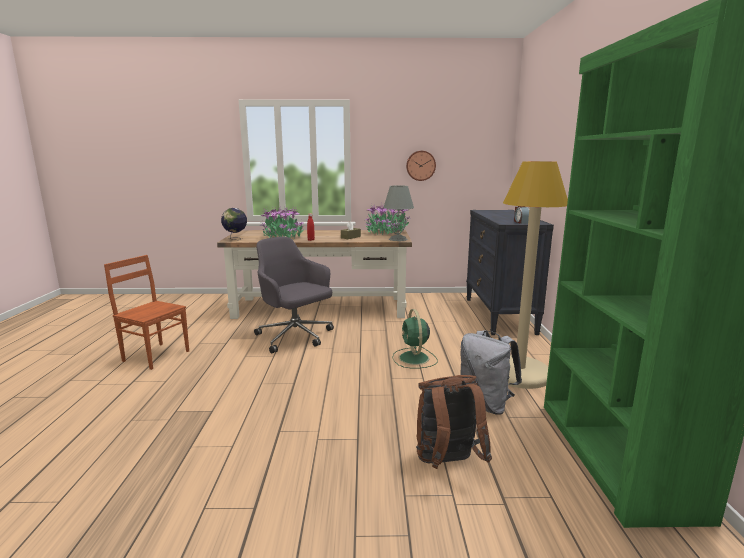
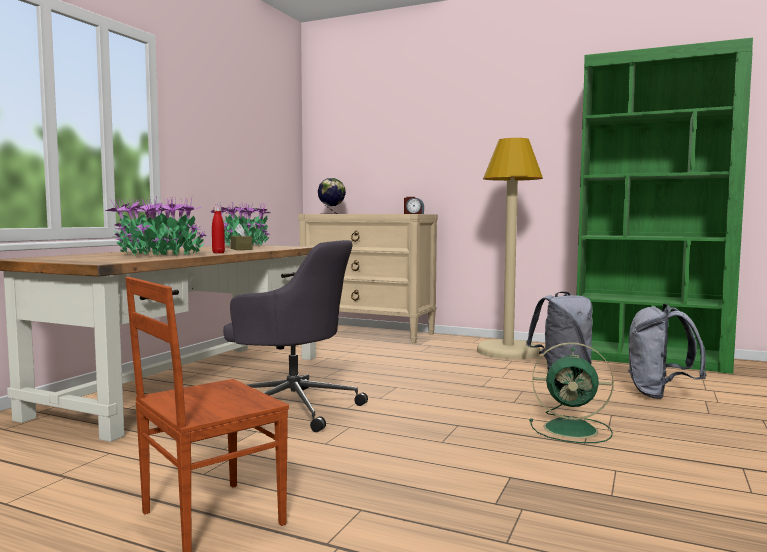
camera: 65 degrees left, 10 degrees down
globe [221,208,247,240] -> globe moved to [318,178,346,214]
grey office chair [254,237,334,353] -> grey office chair turned 135 degrees counterclockwise [223,240,368,432]
grey table lamp [383,185,414,241] -> none
green fan [392,309,438,369] -> green fan moved to [529,342,614,443]
wall clock [406,151,436,181] -> none
brown backpack [416,375,492,469] -> grey backpack [628,304,706,399]
black dresser [466,210,554,335] -> beige dresser [298,214,438,343]

